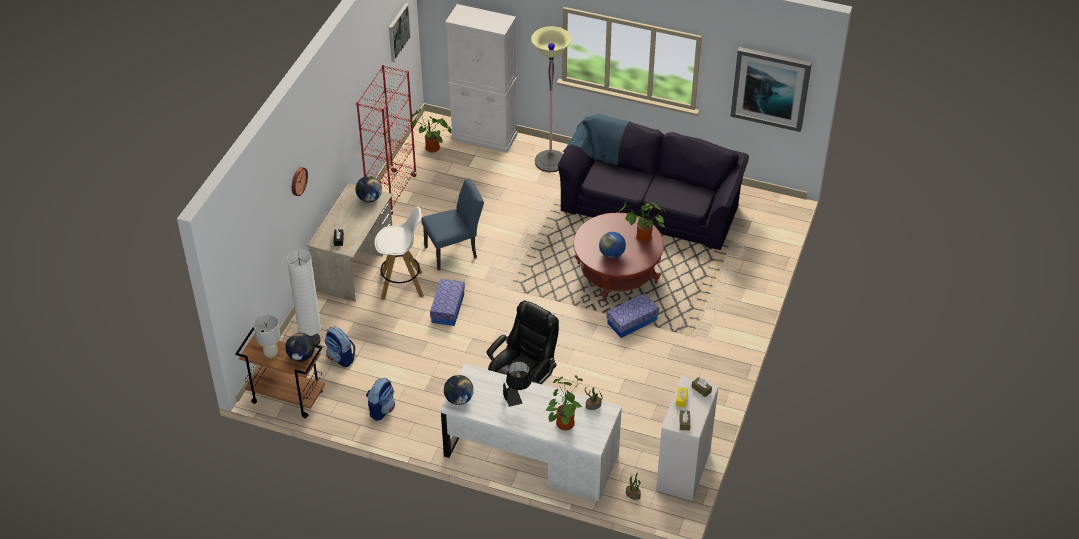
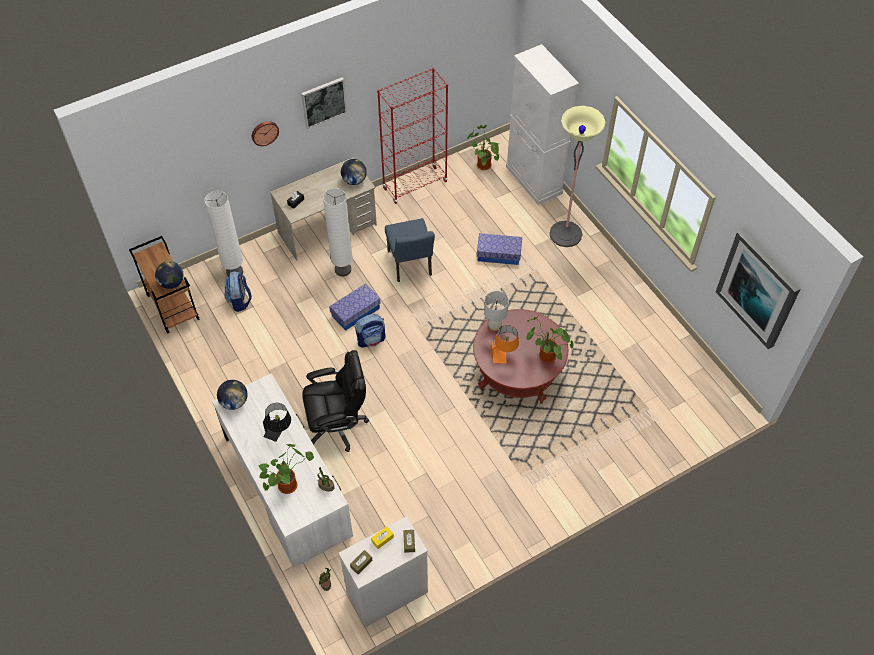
camera: 40 degrees right, 10 degrees up
white table lamp [253,314,281,359] -> white table lamp moved to [484,291,509,331]
backpack [366,378,395,421] -> backpack moved to [355,314,386,348]
white stool [374,206,424,300] -> white floor lamp [323,188,353,276]
picture [389,3,411,62] -> picture moved to [301,77,347,129]
blue chair [421,178,484,271] -> blue chair turned 60 degrees clockwise [385,218,435,282]
black sofa [558,114,749,250] -> none
globe [599,232,626,258] -> orange table lamp [491,325,519,363]
storage box [606,293,659,338] -> storage box moved to [477,233,522,265]

